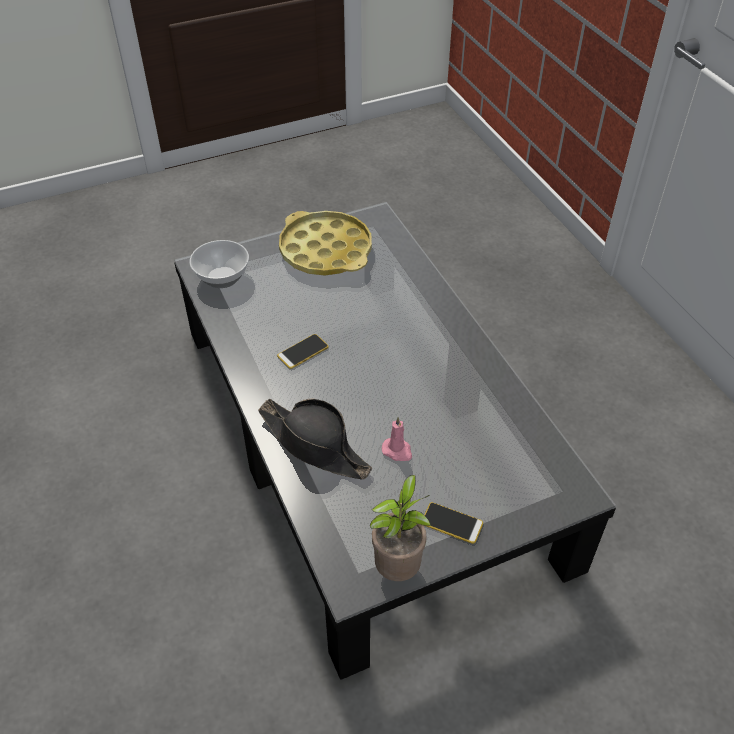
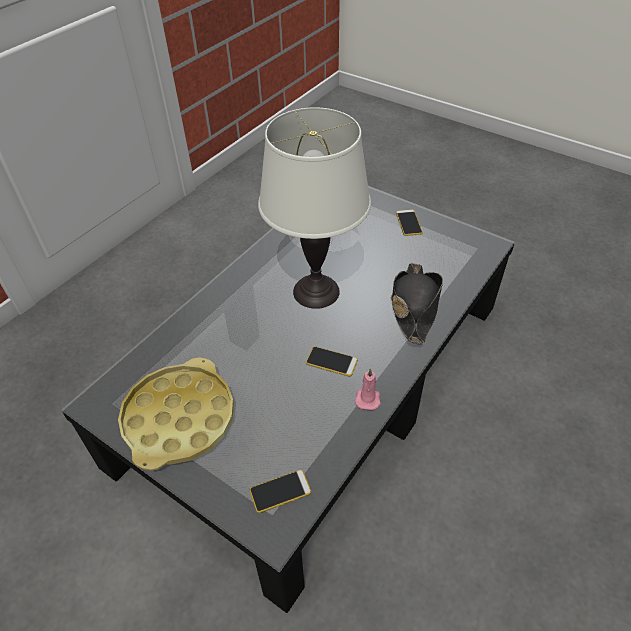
camera: 120 degrees left, 0 degrees up
bowl [190,240,249,288] -> phone [250,470,311,513]
potted plant [370,475,431,581] -> none
pink candle [382,417,412,461] -> pink candle moved to [355,368,380,410]
none -> white table lamp [258,107,371,309]

